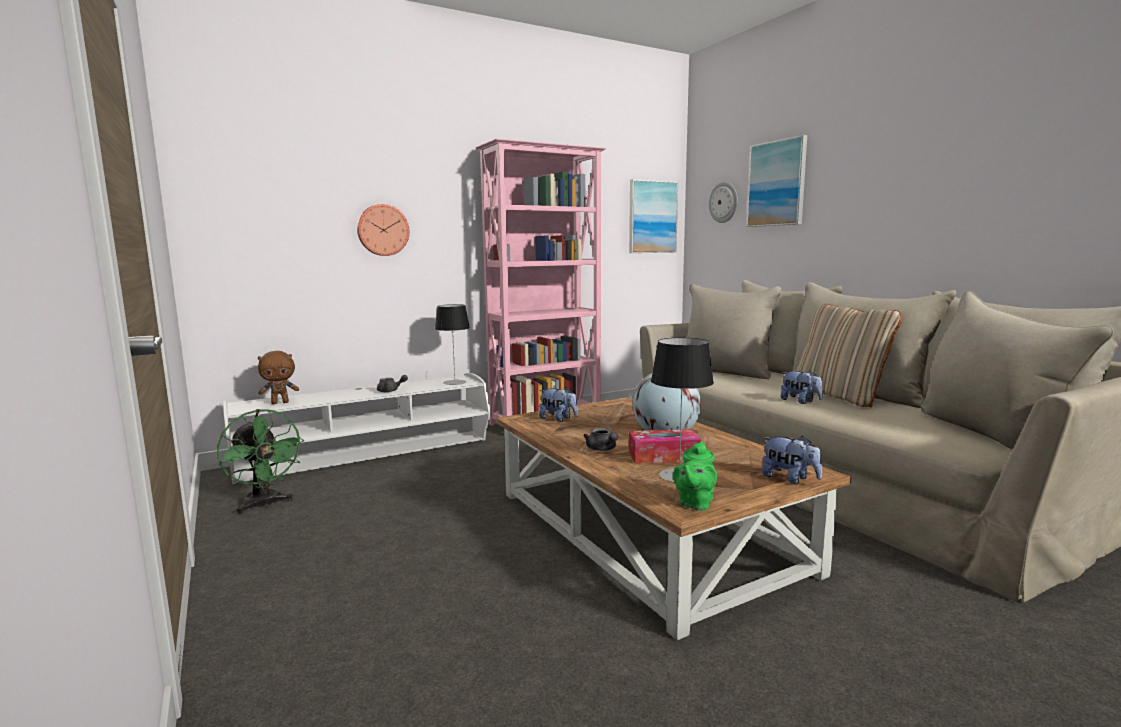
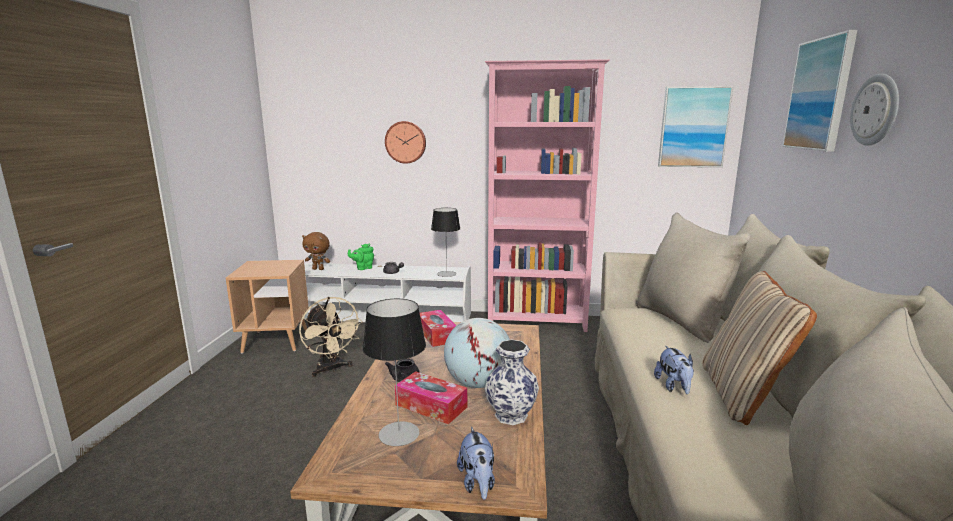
camera: 35 degrees right, 5 degrees up
green fan [217,409,304,514] -> brown side table [226,260,309,353]
plush toy [539,387,578,422] -> tissue box [420,310,456,347]
green teapot [673,441,717,511] -> green teapot moved to [348,244,374,270]
wall clock [709,182,738,223] -> wall clock moved to [850,74,899,146]
none -> beige fan [299,297,363,377]
none -> vase [485,339,539,425]

